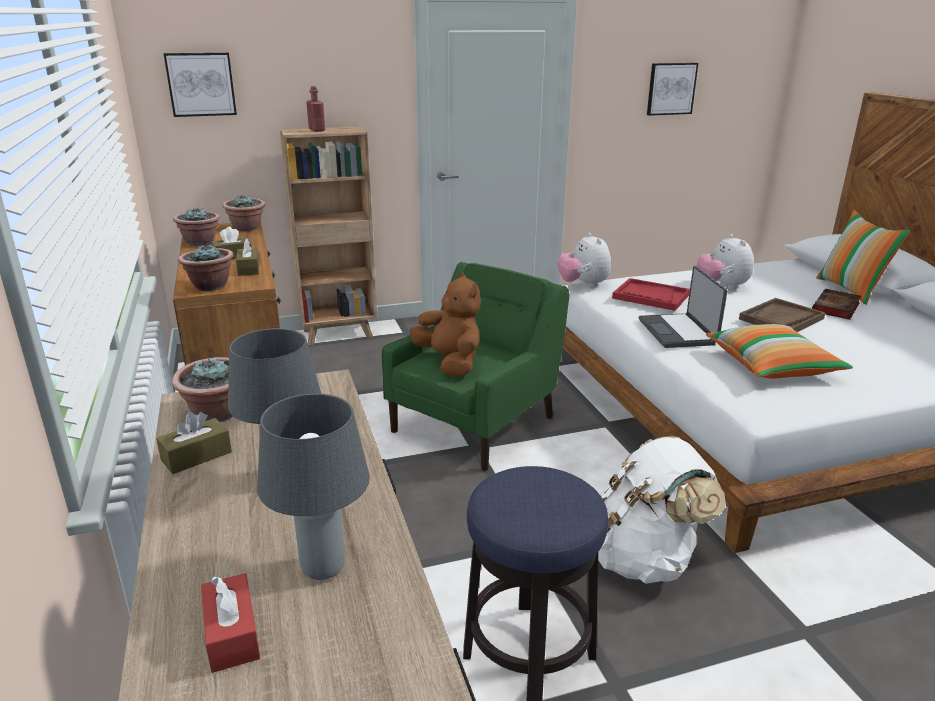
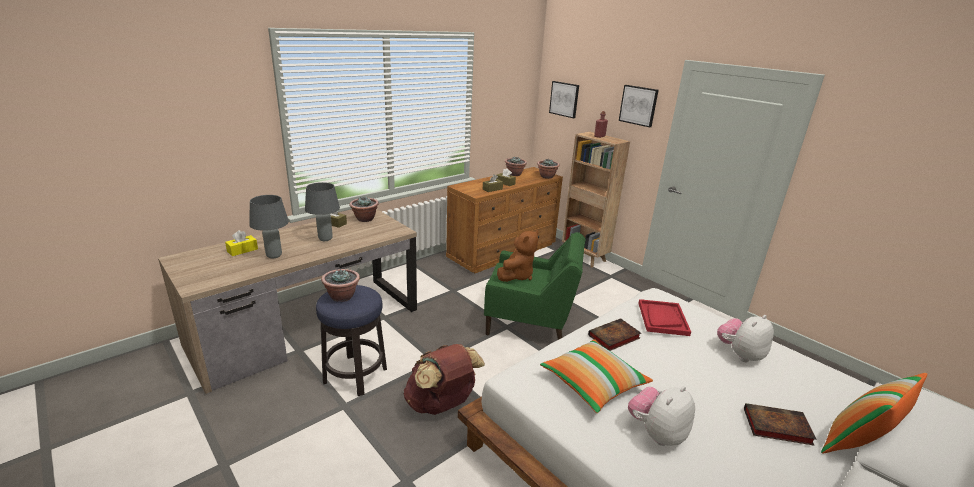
camera: 65 degrees right, 0 degrees up
potted plant [178,243,234,291] -> potted plant moved to [321,269,360,302]
red tissue box [201,573,260,673] -> yellow tissue box [225,230,258,256]
plush toy [558,233,611,288] -> plush toy moved to [628,386,695,446]
white backpack [598,436,726,584] -> brown backpack [404,344,485,415]
laptop [639,266,728,348] -> book [588,318,641,351]
picture [647,63,698,116] -> picture moved to [619,85,659,127]
brown tray [739,298,825,332] -> none

